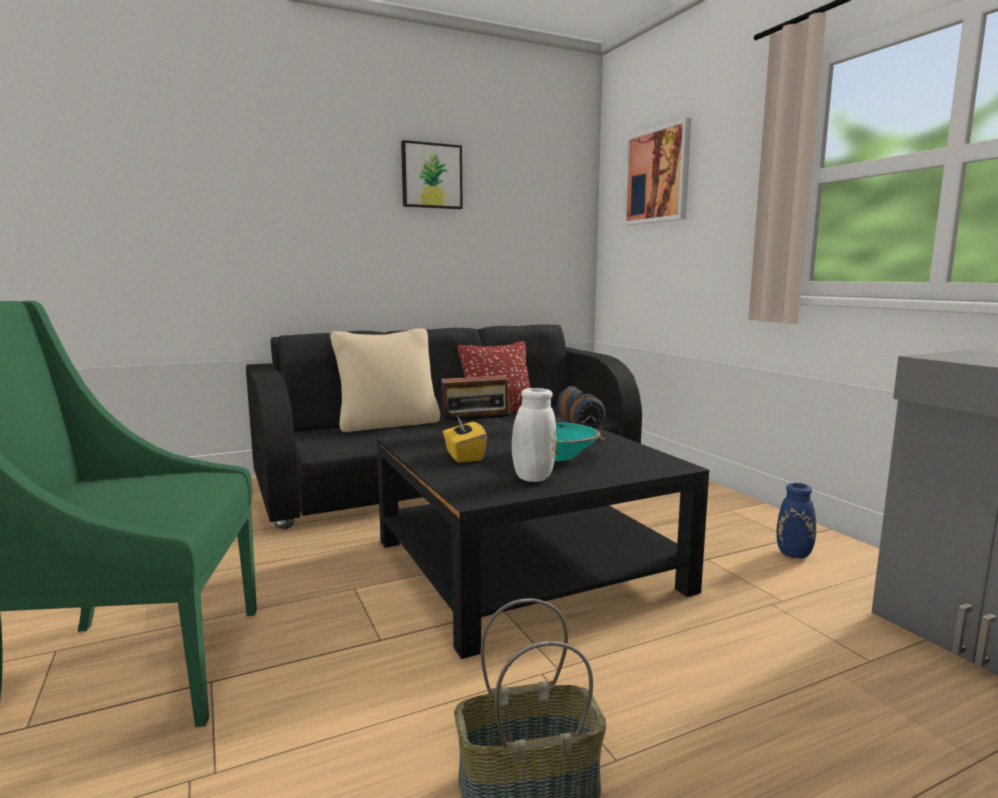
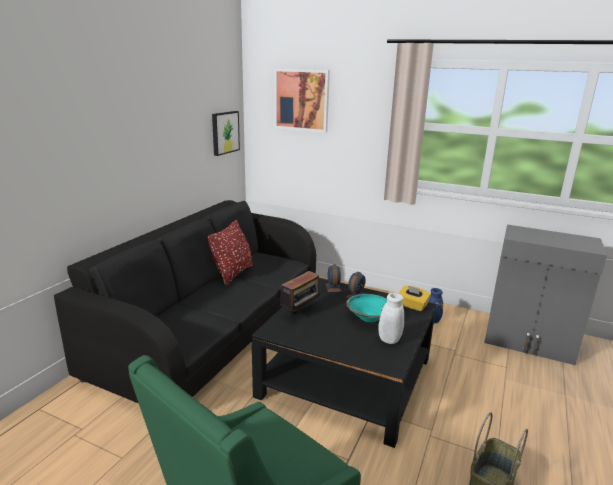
camera: 40 degrees left, 10 degrees up
beige pillow [330,329,440,432] -> none
picture [401,140,463,209] -> picture moved to [212,111,240,156]
yellow tissue box [443,416,487,463] -> yellow tissue box moved to [399,285,431,311]

